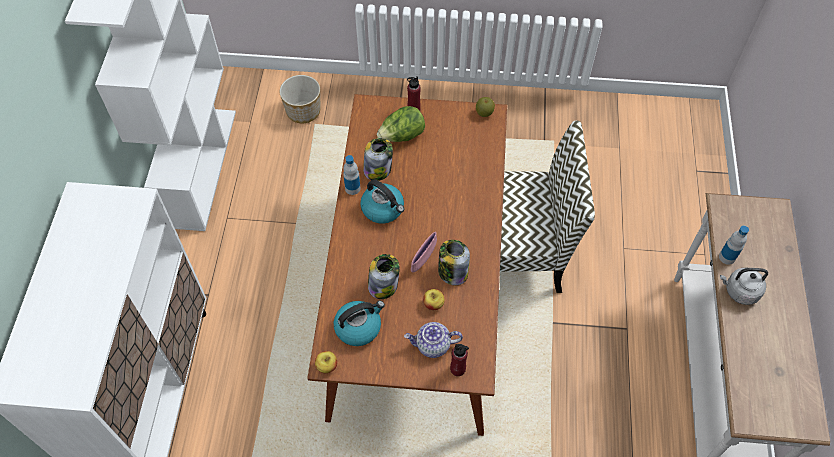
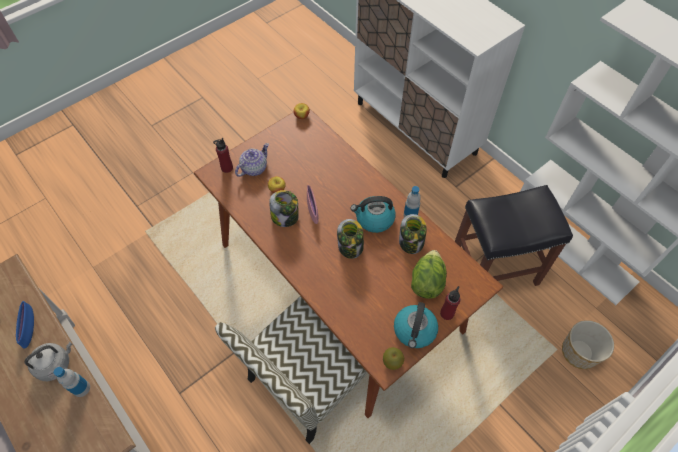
camera: 135 degrees right, 0 degrees up
kettle [334,300,385,346] -> kettle moved to [394,302,438,348]
jar [368,254,400,299] -> jar moved to [337,219,364,259]
none -> blue bowl [16,301,34,349]
none -> black stool [455,185,573,286]

